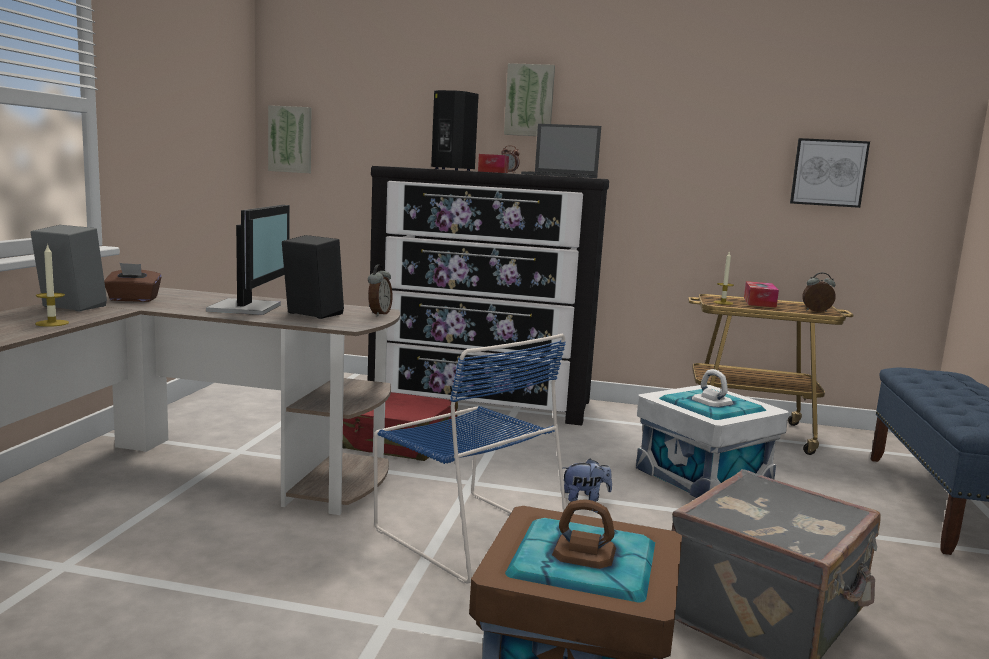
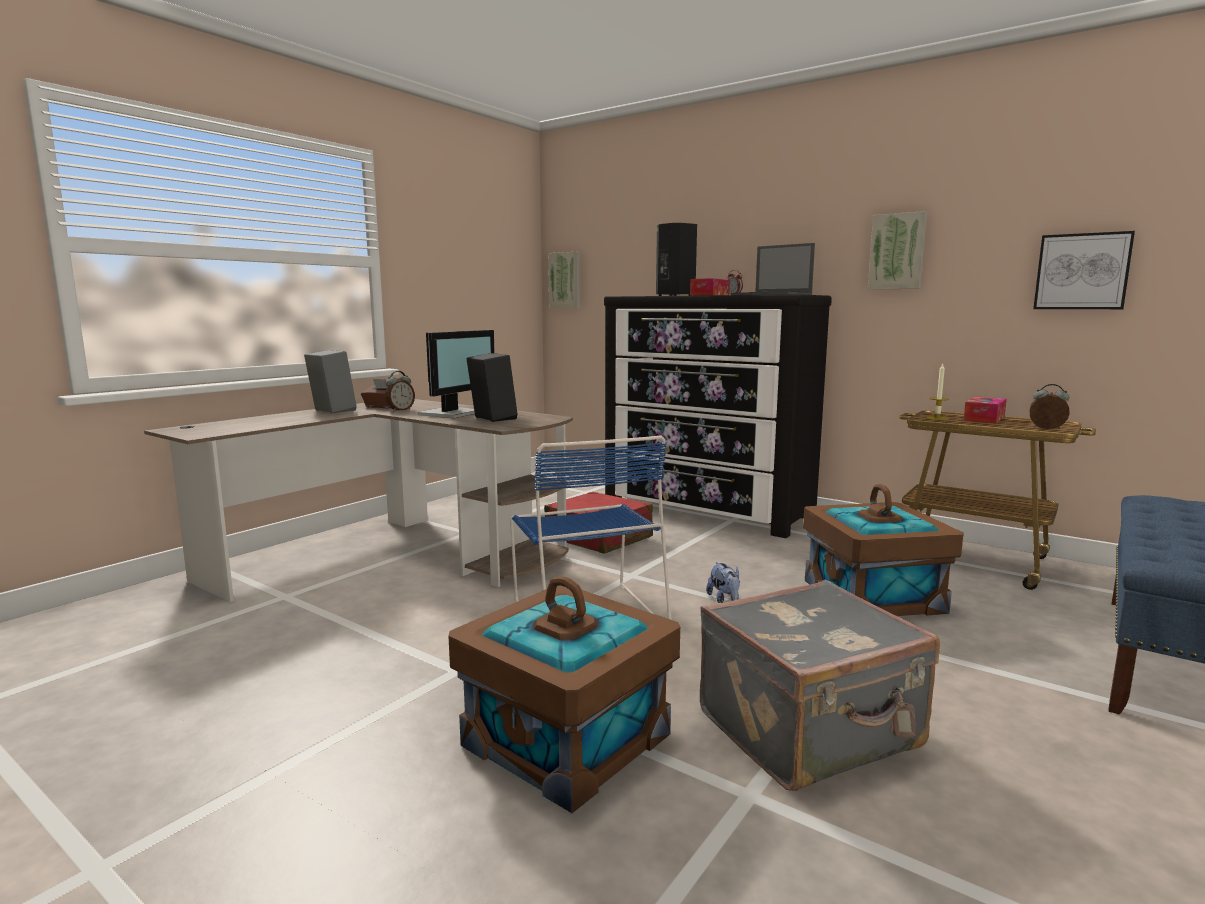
camera: 25 degrees right, 0 degrees up
candle [35,244,69,327] -> none
alarm clock [368,265,392,317] -> alarm clock moved to [385,371,415,412]
picture [504,63,555,136] -> picture moved to [868,211,927,290]
plush toy [563,459,612,502] -> plush toy turned 60 degrees clockwise [706,562,740,603]
white storage box [636,369,789,498] -> brown storage box [803,484,964,616]

